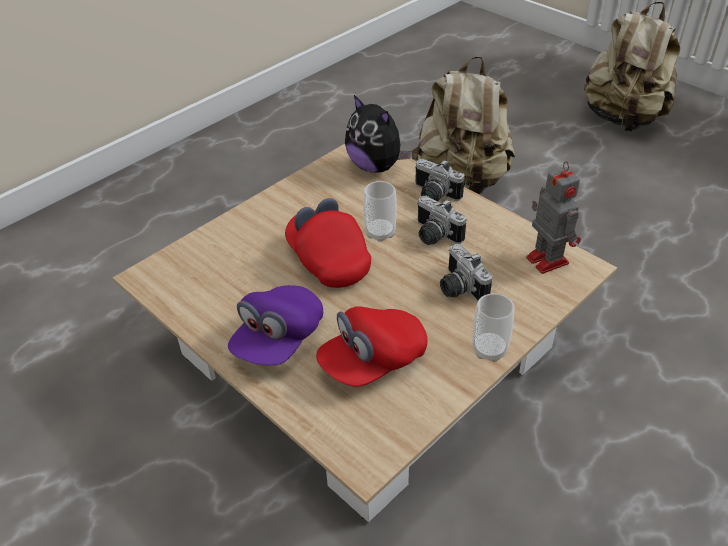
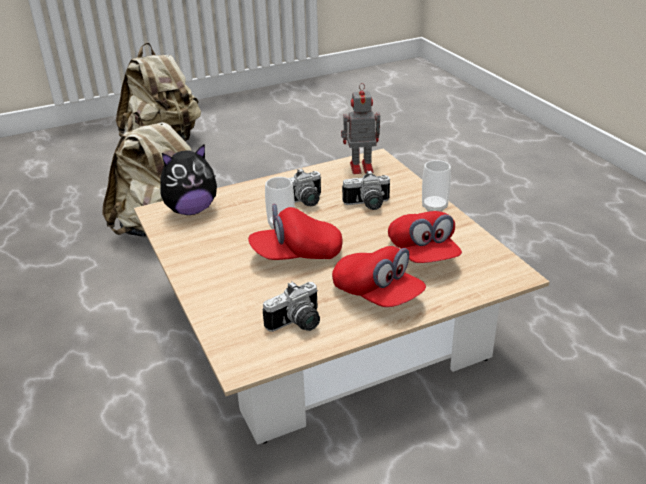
camera: 70 degrees left, 10 degrees down
purple cap [228,285,323,365] -> red cap [332,246,426,307]
camera [415,159,465,201] -> camera moved to [263,282,320,332]

